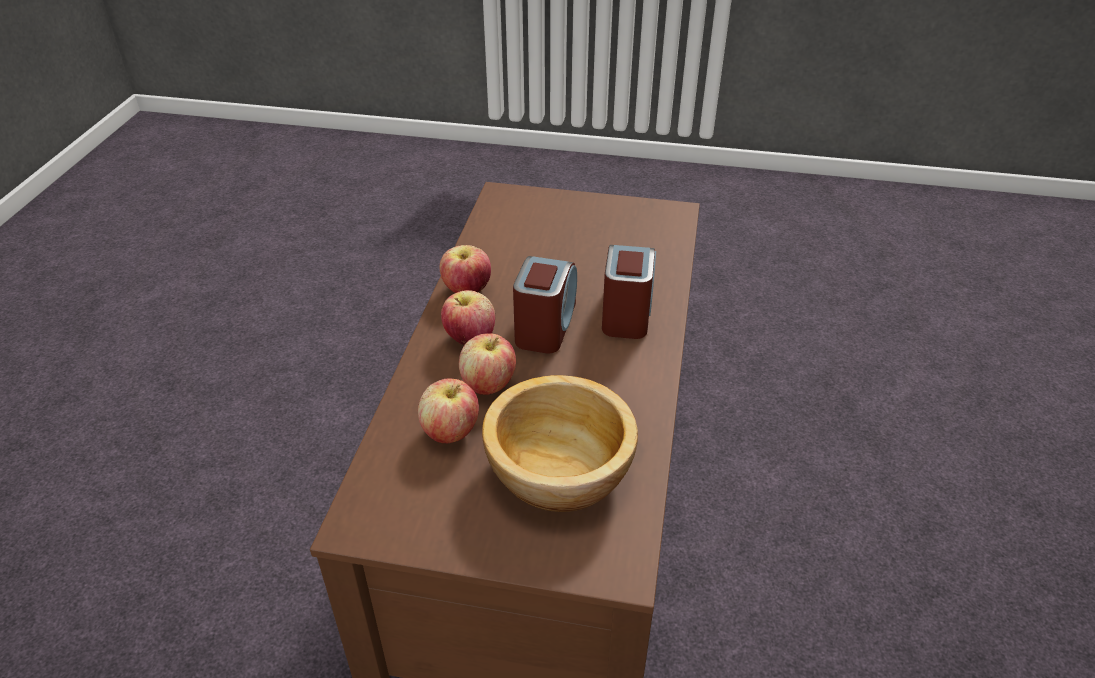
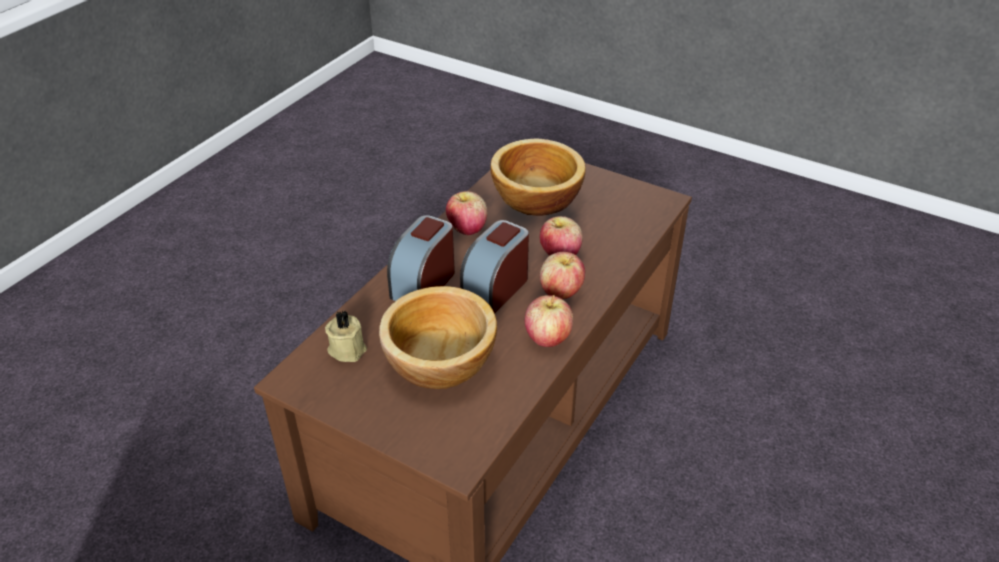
camera: 160 degrees left, 0 degrees up
apple [418,379,479,444] -> apple moved to [446,191,488,236]
none -> beige candle [325,310,367,362]
none -> bowl [379,286,497,389]

